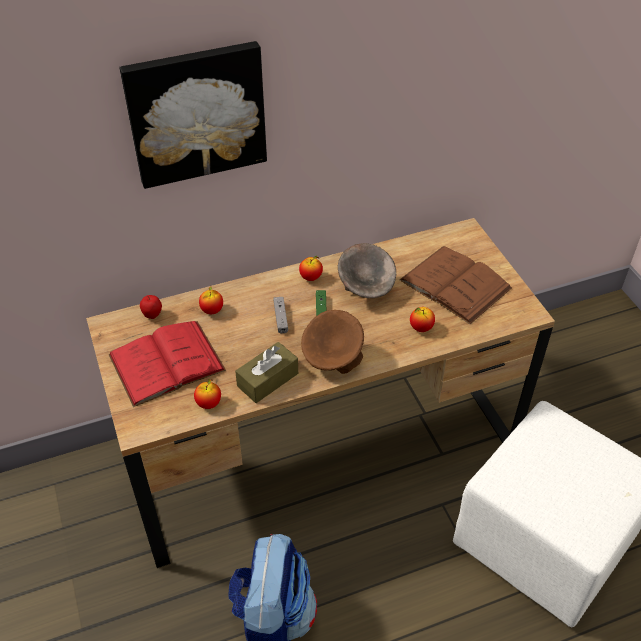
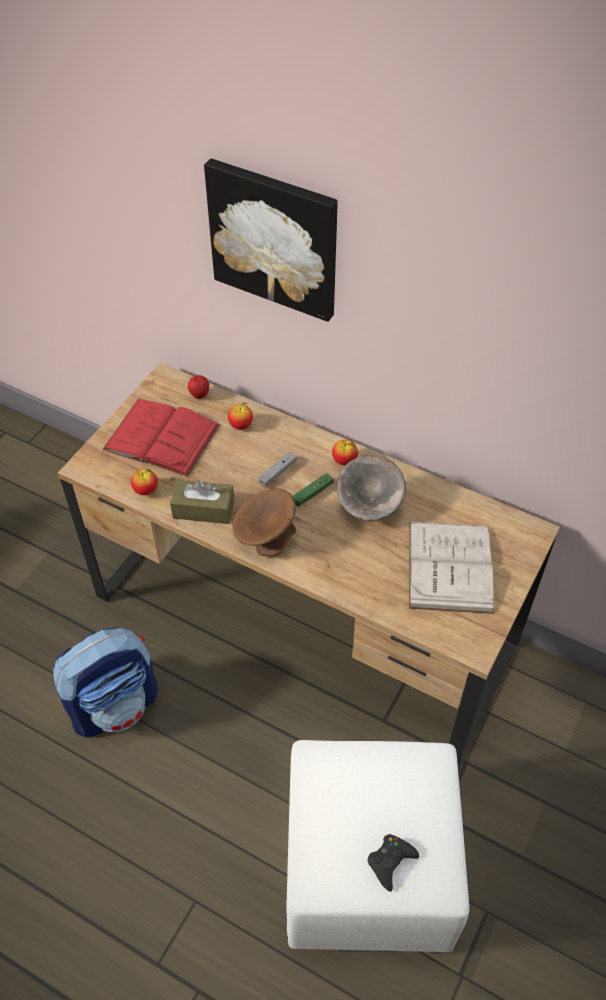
camera: 50 degrees right, 5 degrees up
brown book [400,246,512,324] -> white book [409,522,494,614]
apple [410,307,435,332] -> none
none -> black game controller [367,834,419,892]

